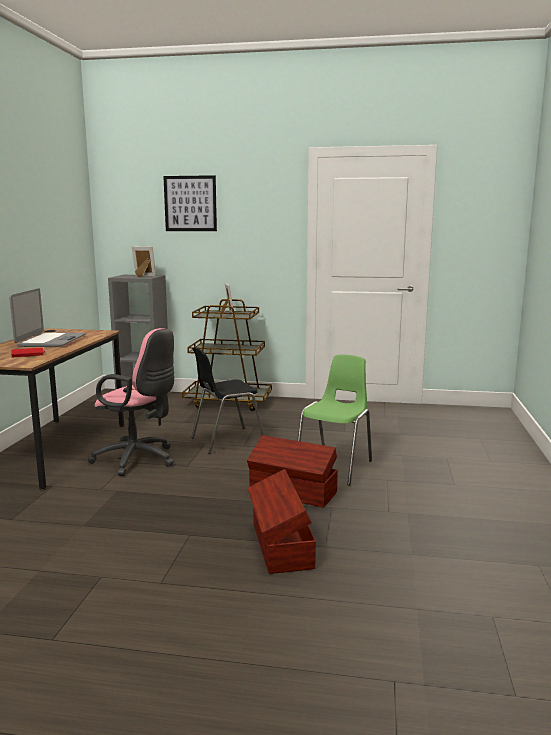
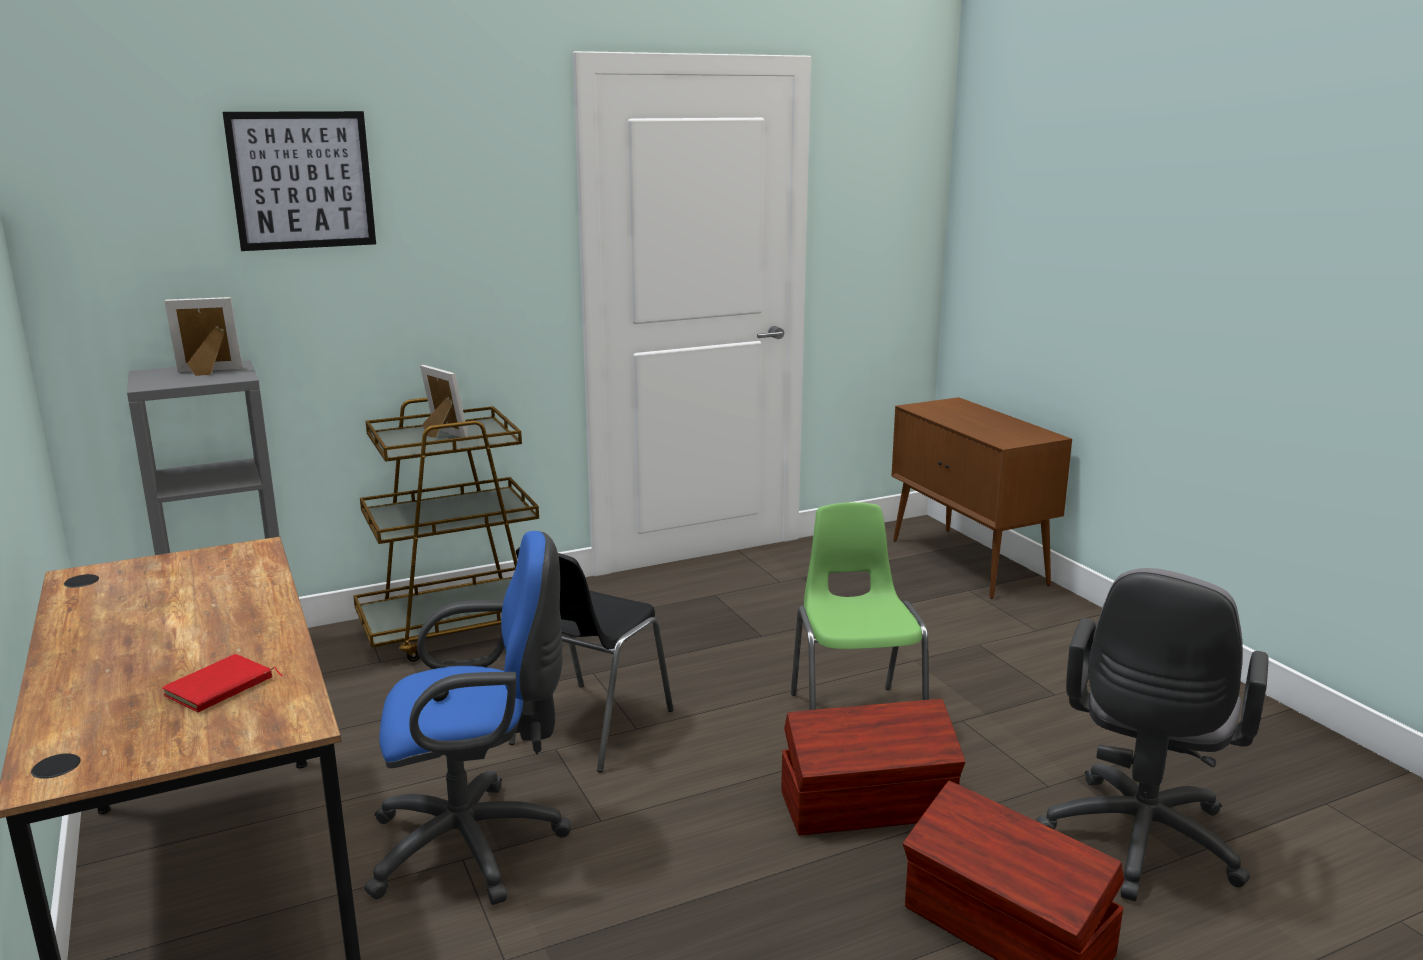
camera: 35 degrees left, 5 degrees up
laptop [9,288,86,347] -> none
pink office chair [88,328,174,476] -> blue office chair [364,531,571,905]
none -> brown cabinet [892,397,1072,599]
none -> grey office chair [1036,568,1269,901]

